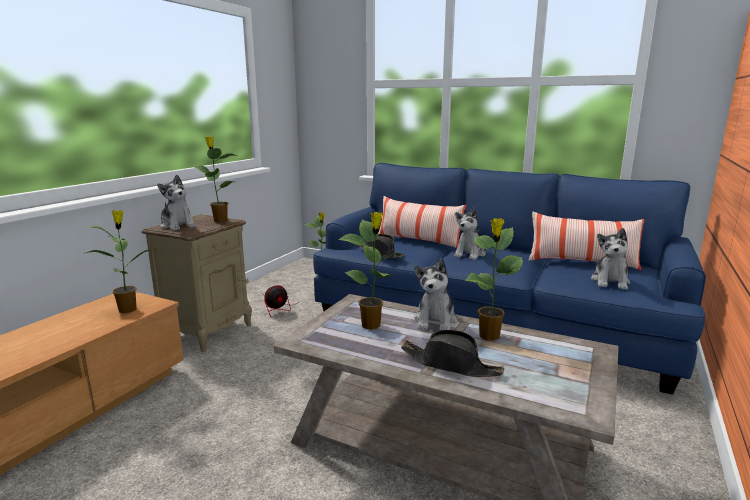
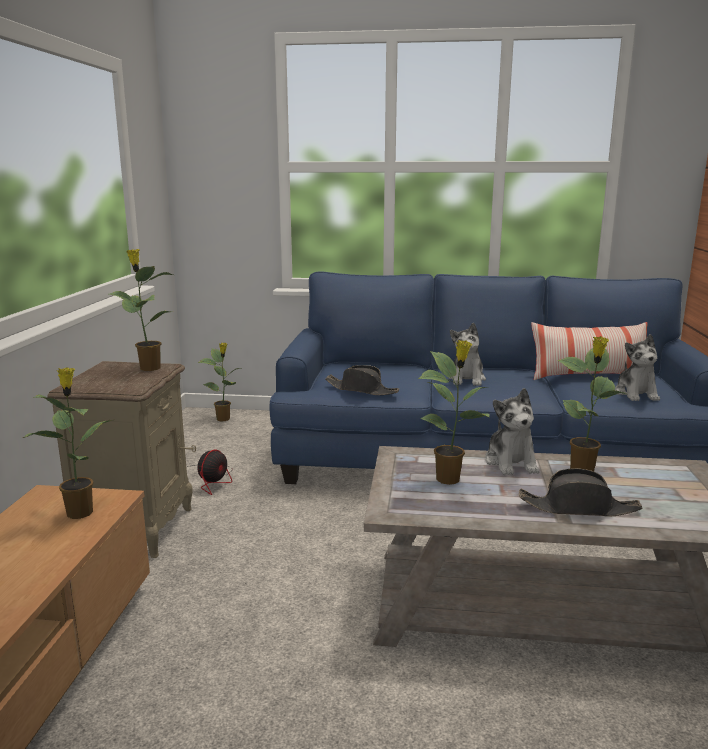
camera: 20 degrees left, 0 degrees up
plush toy [157,175,196,231] -> none
pillow [378,196,466,249] -> none

